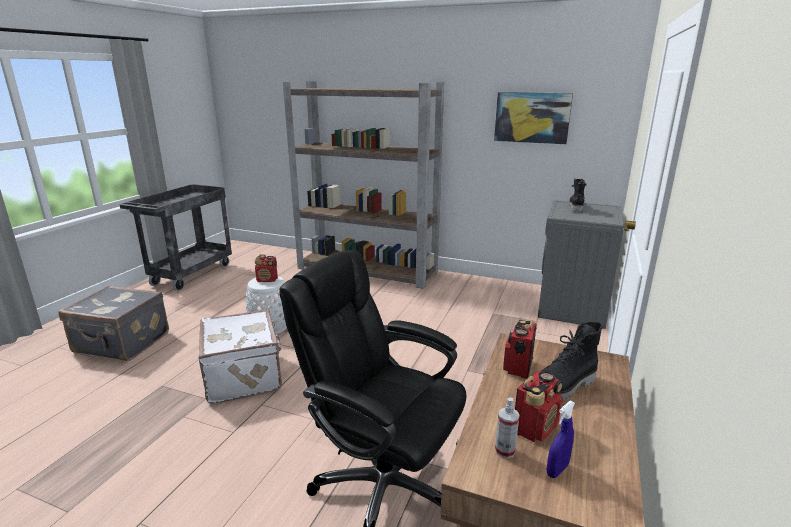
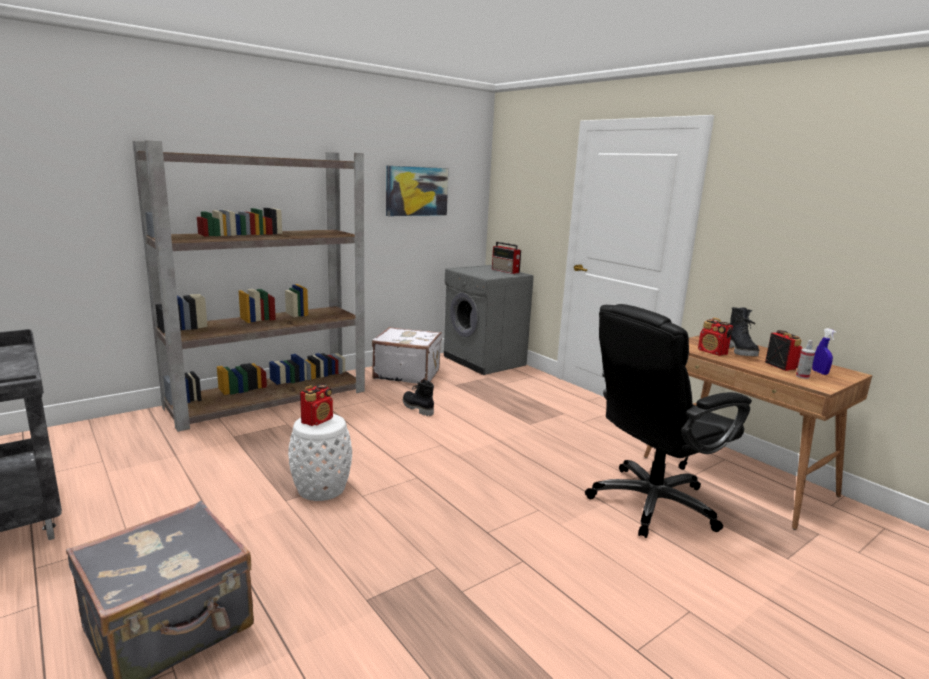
camera: 60 degrees left, 5 degrees down
white suitcase [199,309,282,404] -> white suitcase moved to [372,327,442,384]
black boot [569,178,587,212] -> black boot moved to [403,379,434,416]
none -> radio [492,242,521,274]

